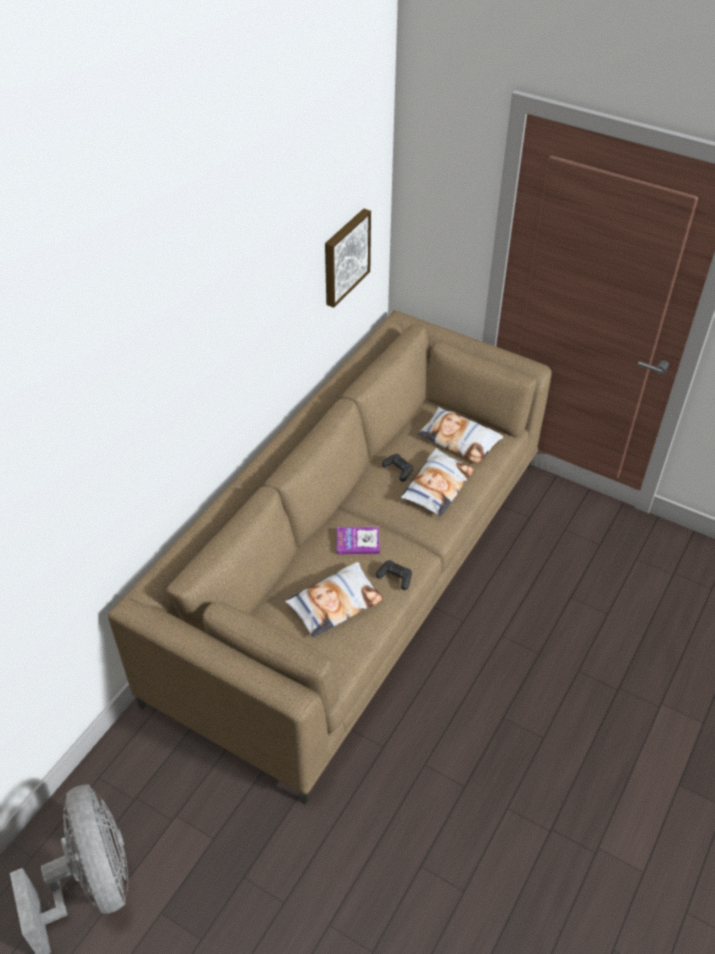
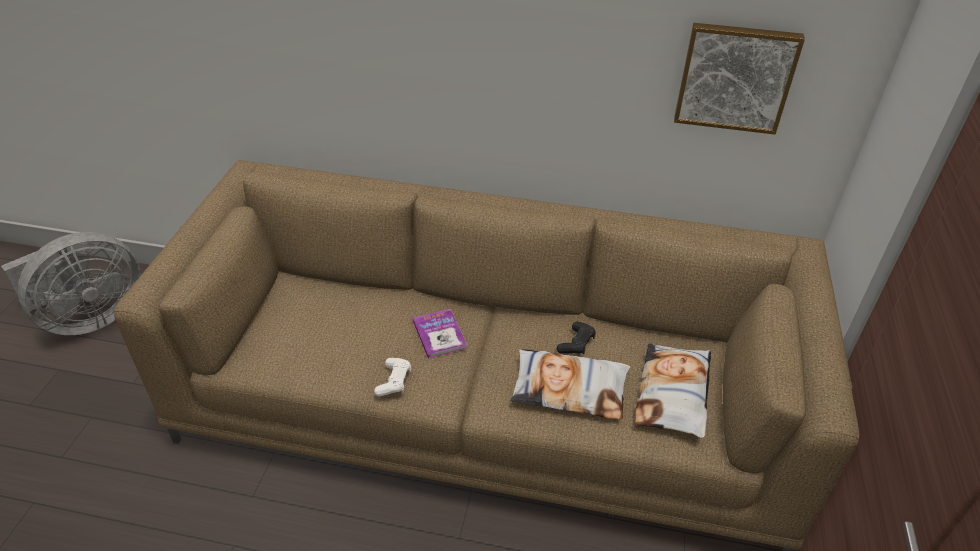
camera: 70 degrees right, 5 degrees down
pillow [285,562,384,638] -> none
black game controller [376,560,412,590] -> white game controller [374,358,411,396]

